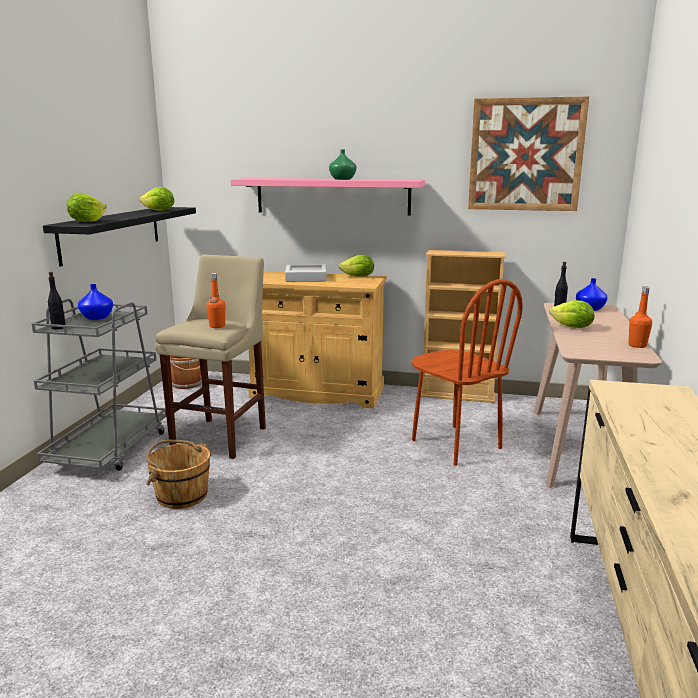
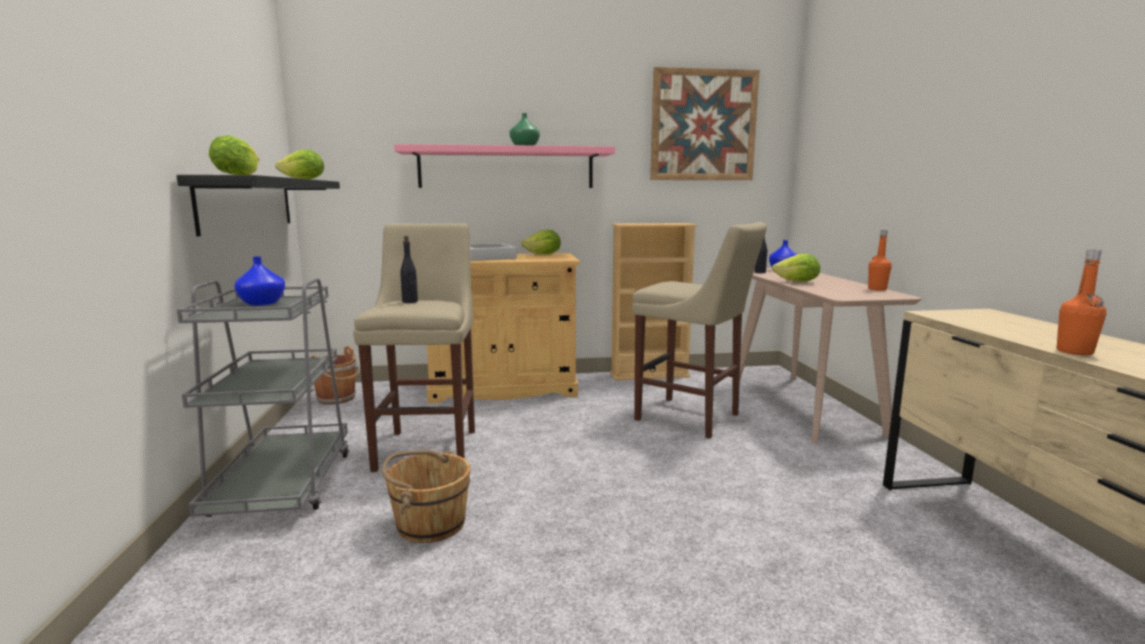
camera: 20 degrees left, 5 degrees down
black bottle [48,272,66,329] -> black bottle moved to [400,236,418,303]
orange bottle [206,273,225,328] -> orange bottle moved to [1057,250,1106,355]
brown chair [412,279,523,466] -> beige stool [632,222,767,439]

